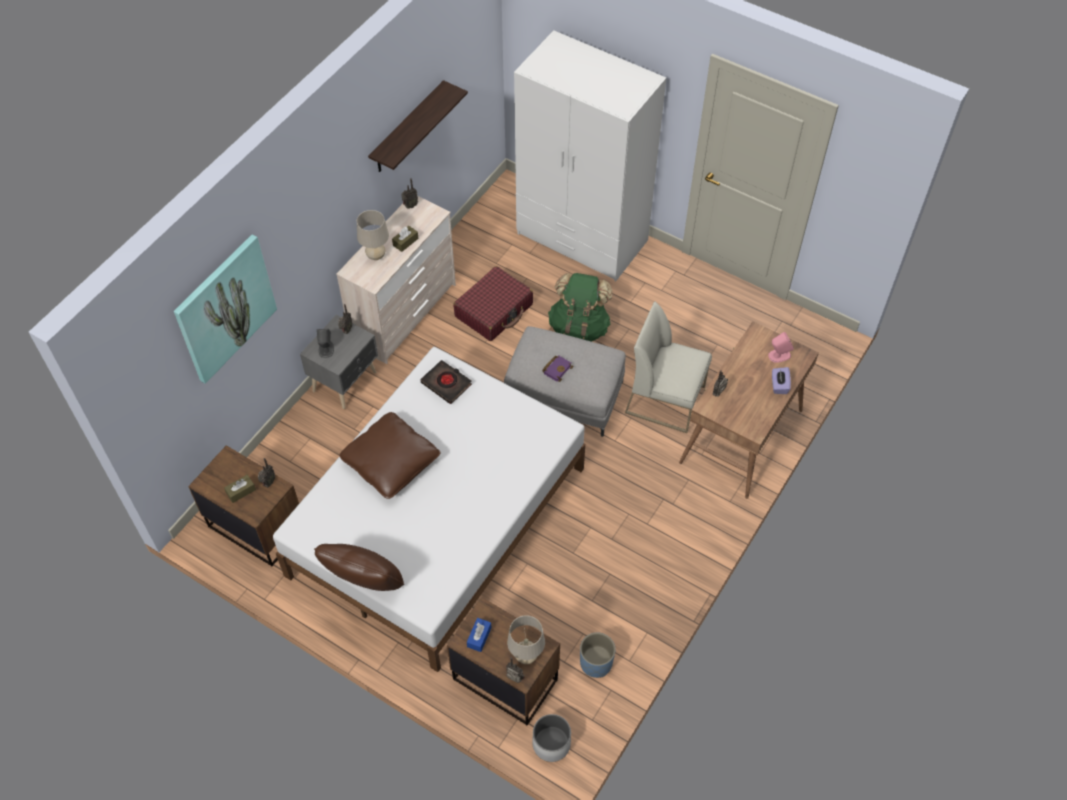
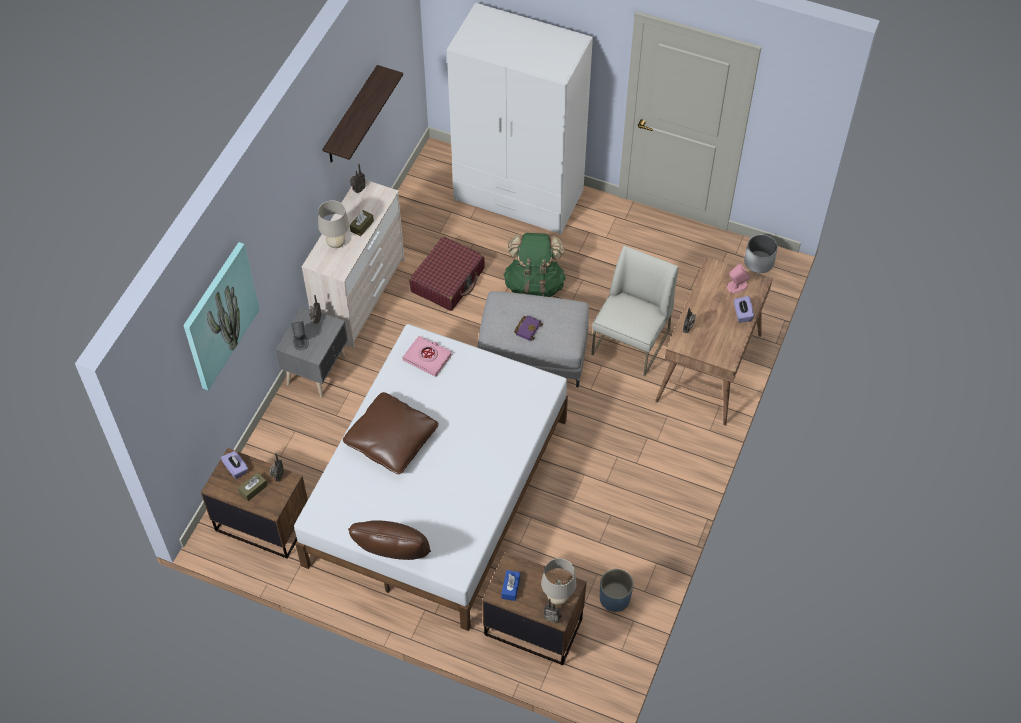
camera: 10 degrees left, 0 degrees up
black book [420,360,472,404] -> pink book [402,336,452,377]
white planter [532,714,571,762] -> white planter moved to [744,234,778,273]
white chair [625,301,712,433] -> white chair turned 105 degrees clockwise [591,245,679,376]
none -> purple tissue box [221,451,248,479]

